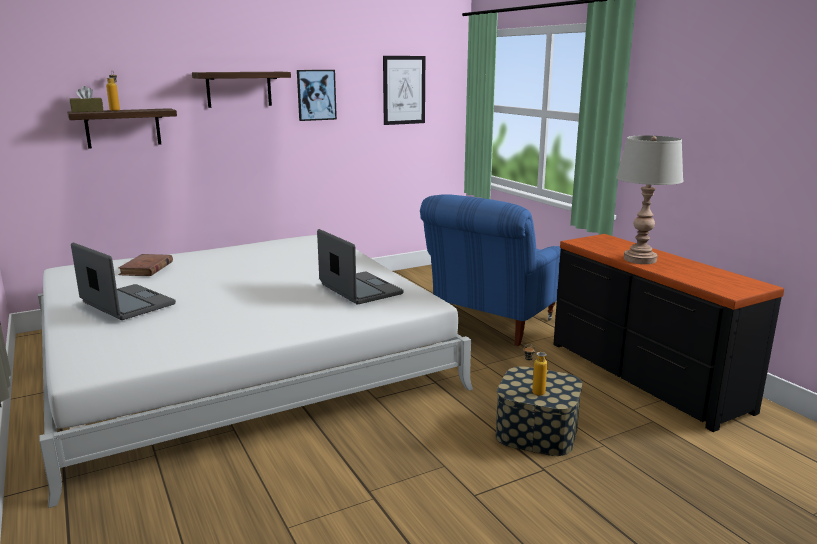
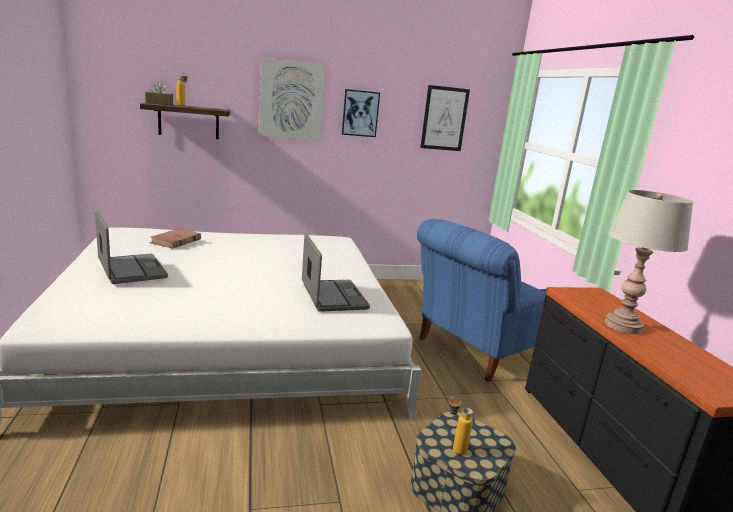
camera: 15 degrees right, 0 degrees up
shelf [192,72,291,108] -> picture [259,57,325,141]

